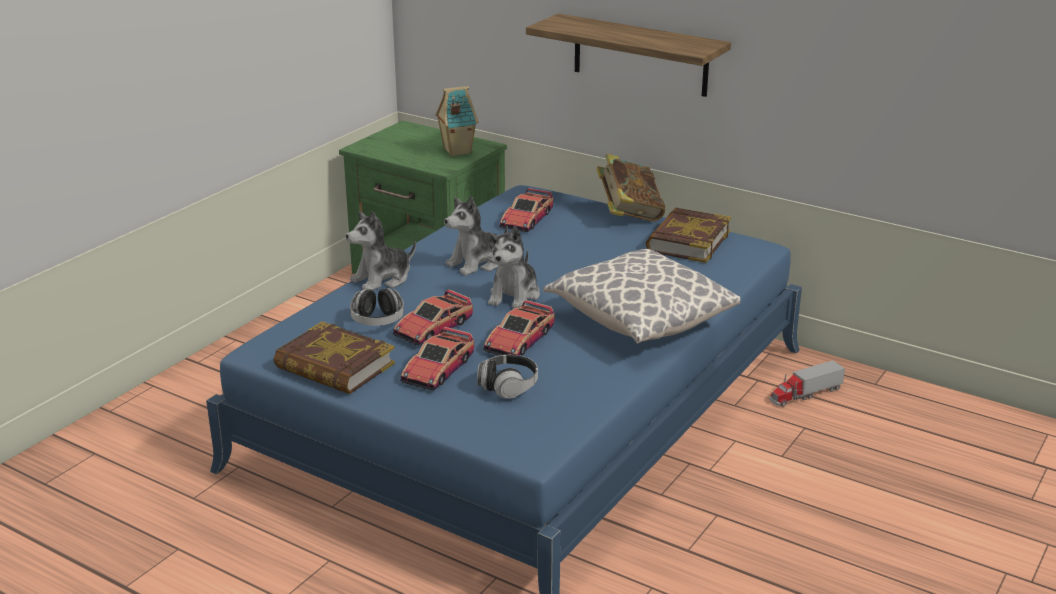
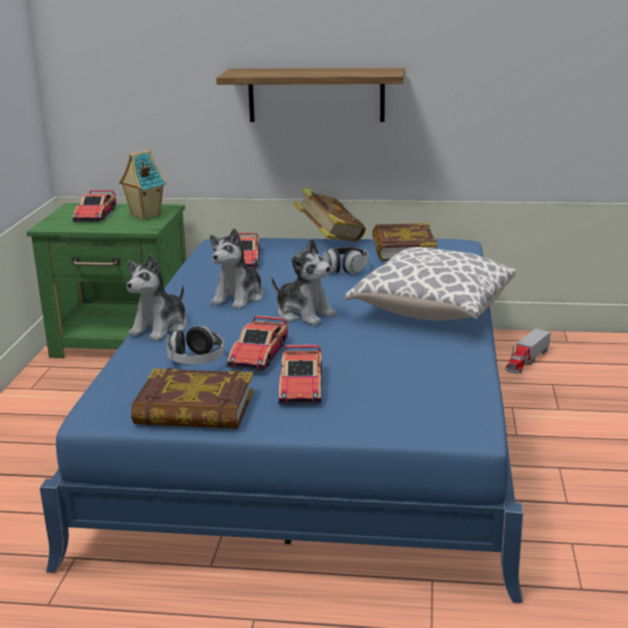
camera: 25 degrees left, 5 degrees down
headphones [477,355,538,399] -> headphones moved to [323,247,368,274]
toy car [483,300,555,355] -> toy car moved to [73,190,116,222]
plush toy [486,226,540,309] -> plush toy turned 45 degrees counterclockwise [271,238,337,326]

